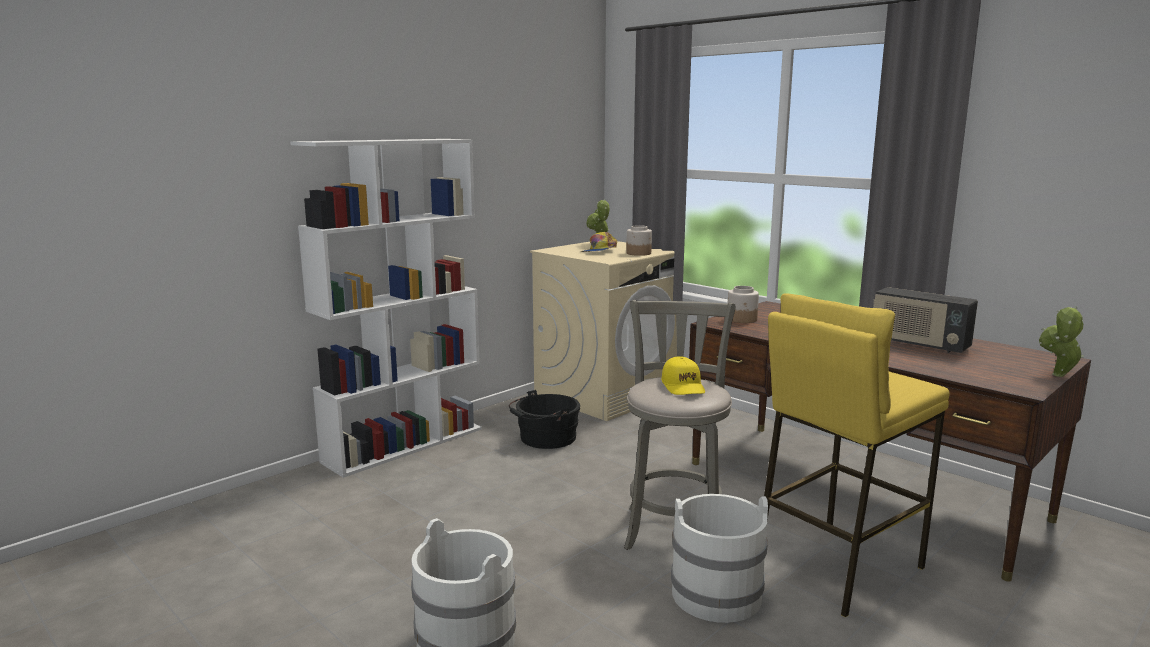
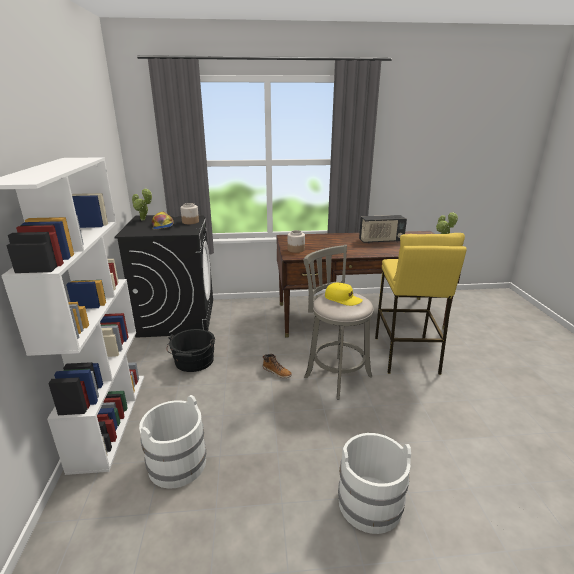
camera: 50 degrees left, 10 degrees up
beige washing machine [530,241,677,421] -> black washing machine [114,215,213,338]
white bucket [671,494,768,623] -> white bucket moved to [139,395,206,489]
none -> boot [263,354,292,378]

